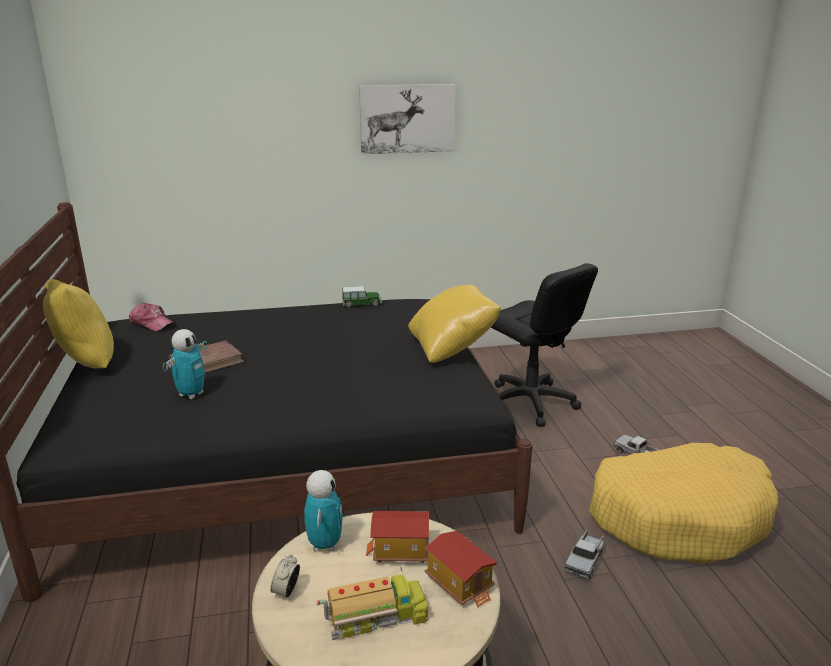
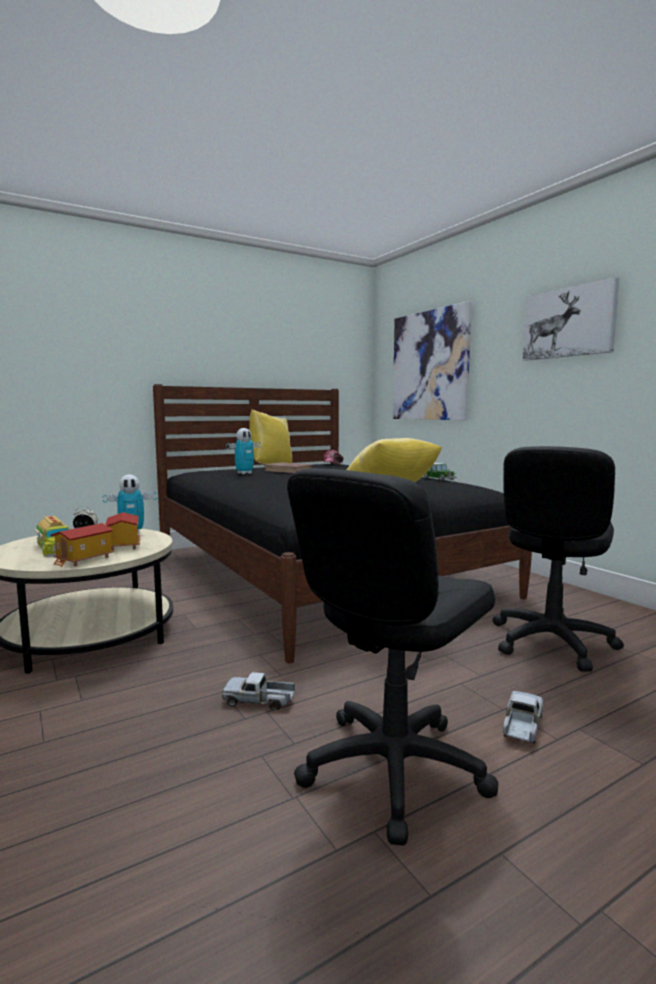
camera: 70 degrees right, 15 degrees down
toy robot [163,329,208,399] -> toy robot turned 45 degrees counterclockwise [226,428,261,474]
yellow dog bed [589,443,778,564] -> black office chair [287,468,498,845]
none -> picture [393,301,472,420]

